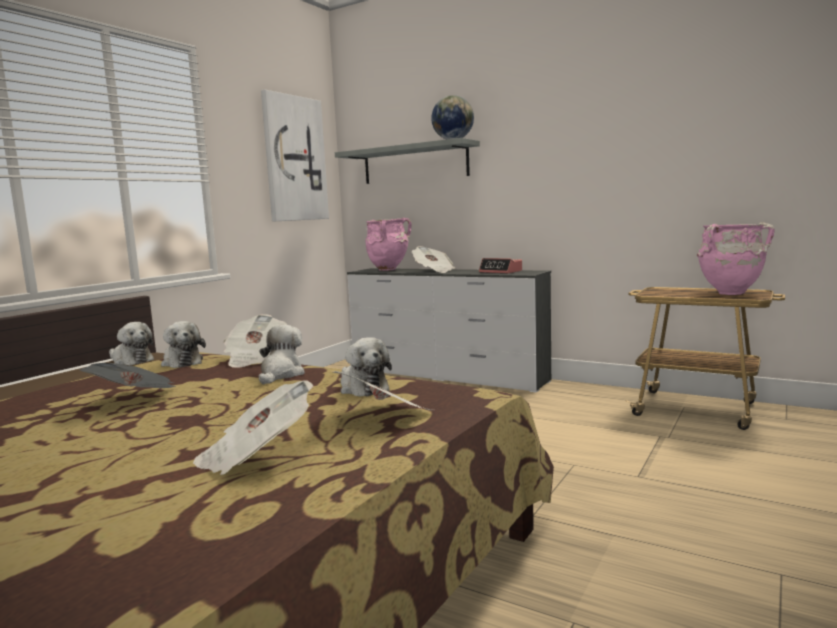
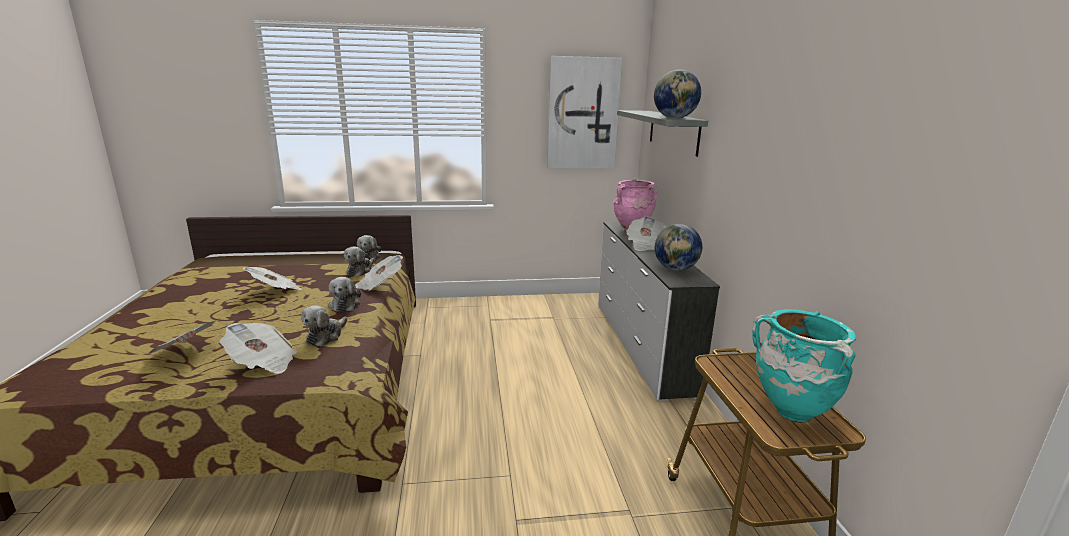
camera: 50 degrees right, 10 degrees up
plush toy [258,325,305,384] -> plush toy turned 105 degrees clockwise [329,277,361,312]
alarm clock [479,258,522,274] -> globe [655,224,702,271]
pink vase [697,222,775,295] -> turquoise vase [752,309,856,423]

